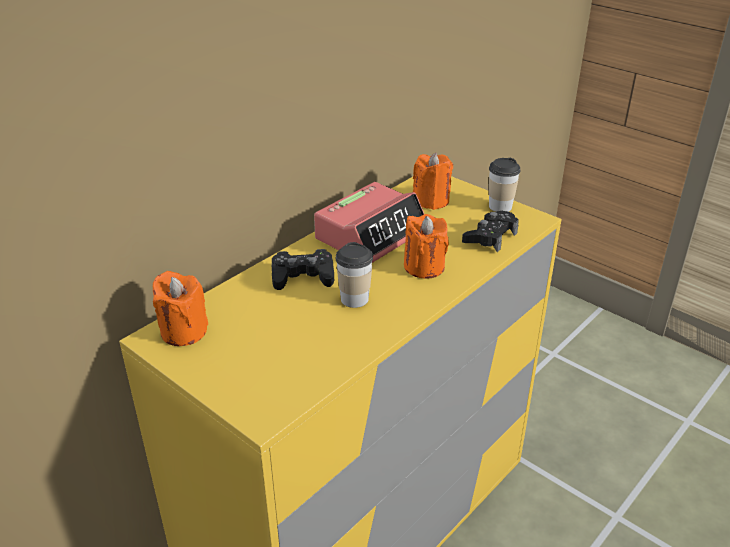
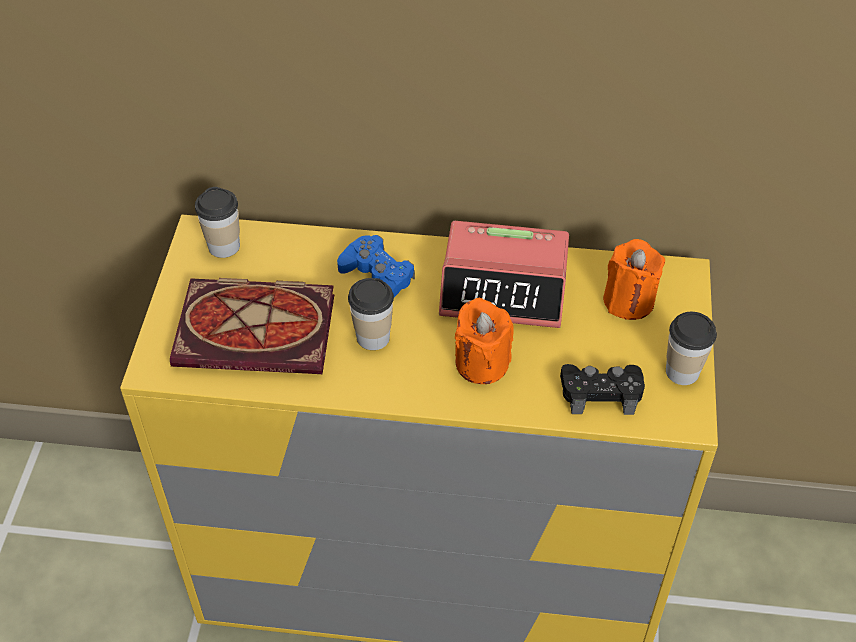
camera: 55 degrees right, 15 degrees up
orange candle [153,271,208,346] -> cup [195,187,240,258]
black game controller [272,249,334,290] -> blue game controller [337,235,415,297]
none -> book [170,278,334,374]

